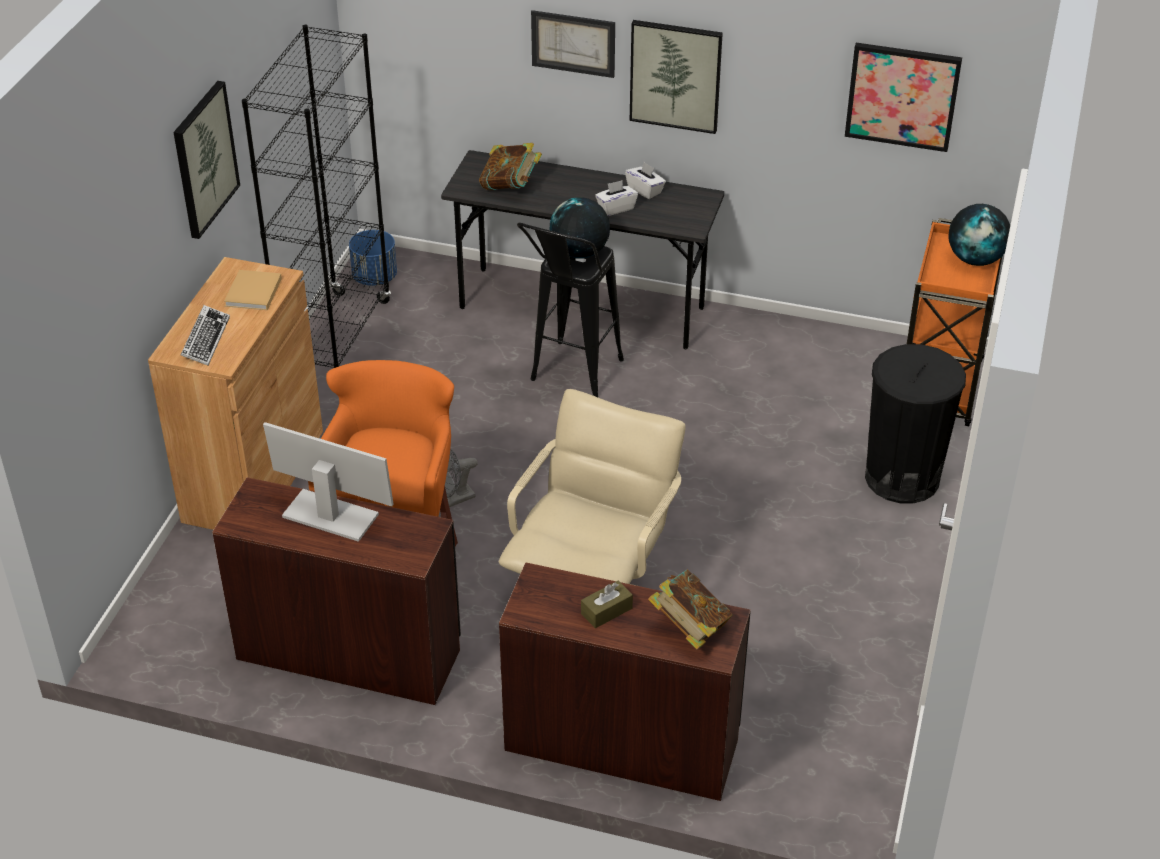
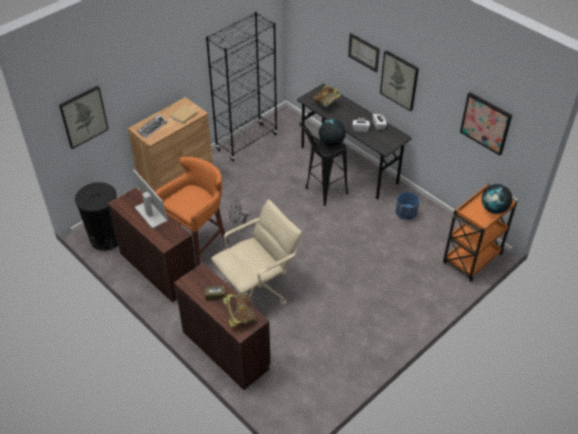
camera: 30 degrees right, 5 degrees up
picture [174,81,240,239] -> picture moved to [59,86,109,149]
blue planter [349,230,397,286] -> blue planter moved to [396,192,420,220]
black trash can [865,344,966,504] -> black trash can moved to [75,182,118,251]

